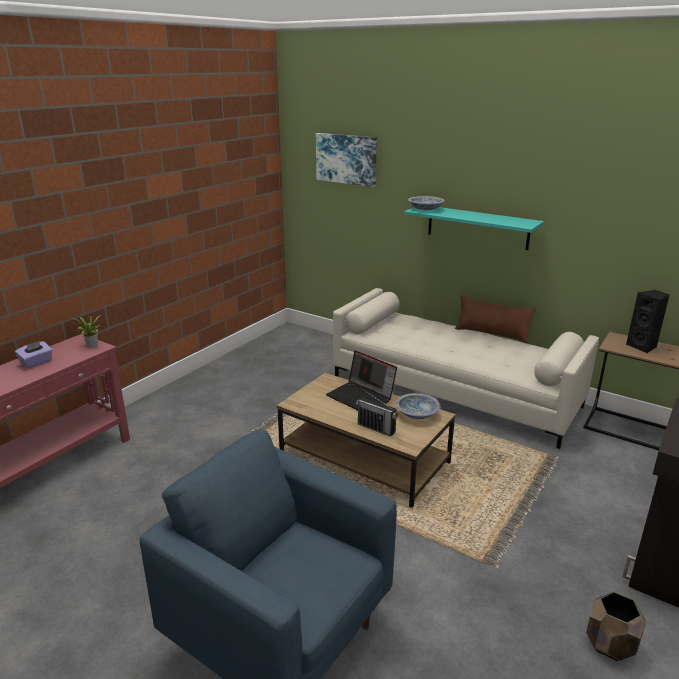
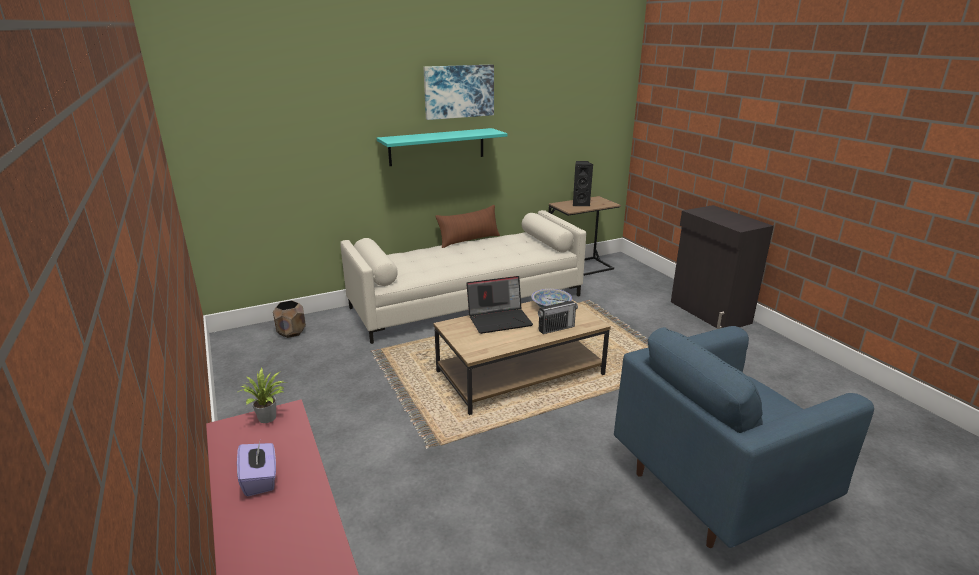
camera: 60 degrees left, 0 degrees up
picture [316,133,377,187] -> picture moved to [424,65,494,120]
bowl [408,196,445,210] -> none
brown planter [586,592,646,661] -> brown planter moved to [273,300,306,338]

